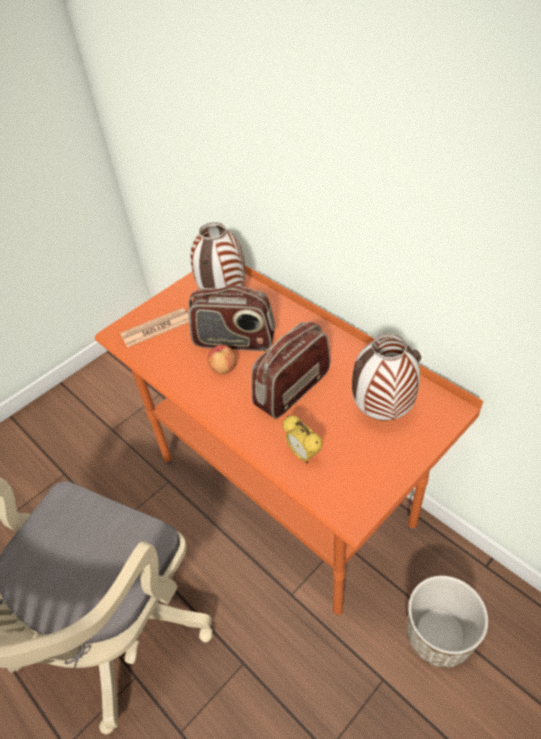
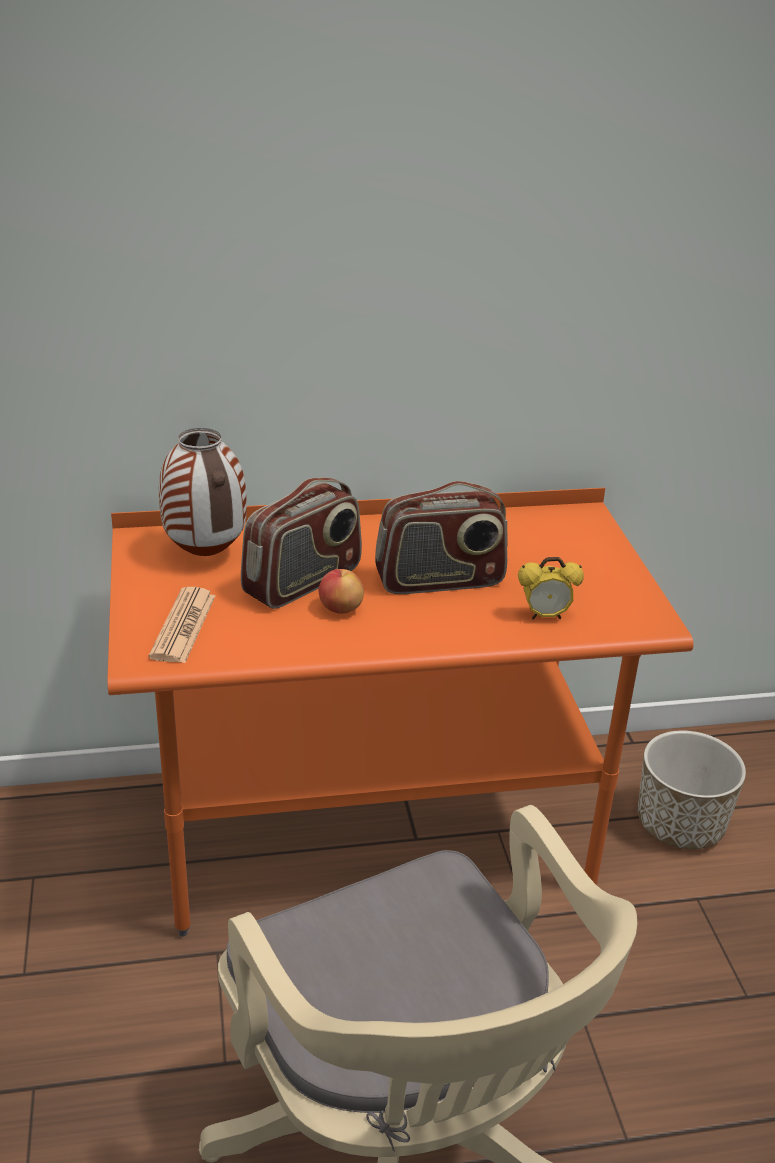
camera: 60 degrees left, 15 degrees down
radio [251,322,330,419] -> radio turned 90 degrees counterclockwise [375,481,508,594]
vase [352,333,421,421] -> none

